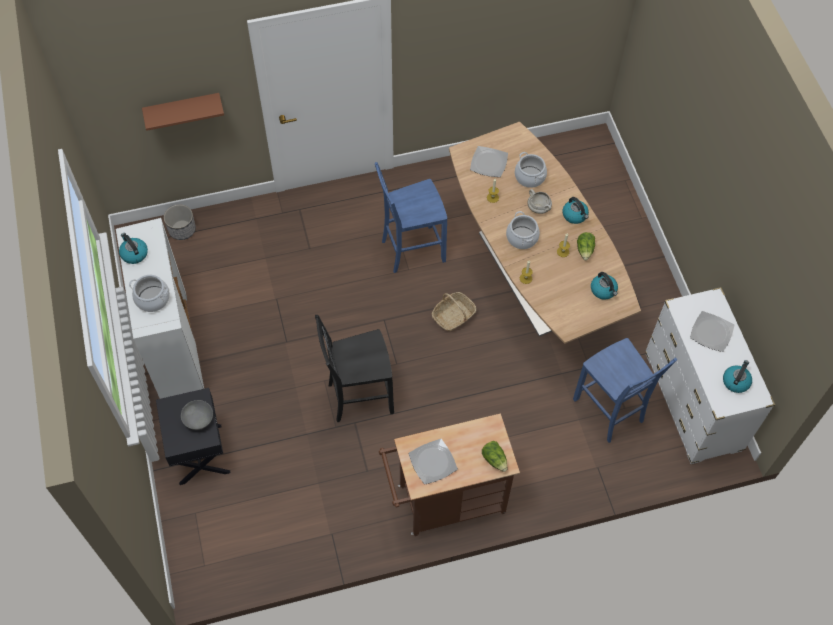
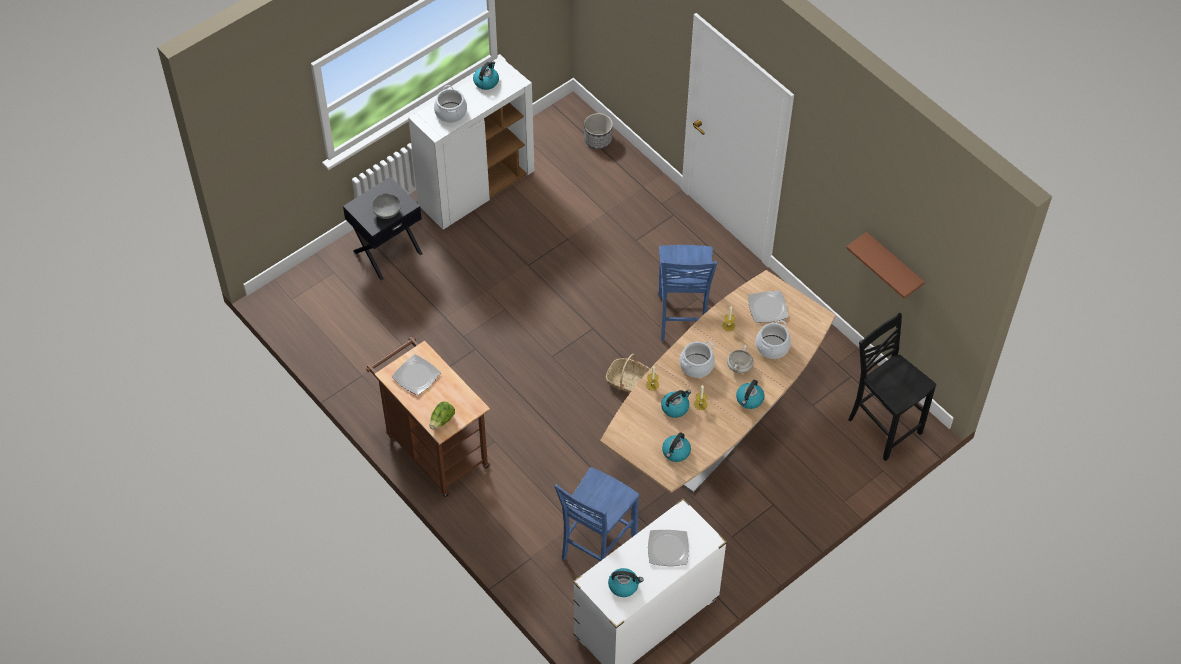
camera: 65 degrees right, 5 degrees down
brown shelf [142,93,224,131] -> brown shelf moved to [846,232,925,299]
black chair [315,315,394,422] -> black chair moved to [848,313,936,461]
blue chair [375,162,447,273] -> blue chair turned 135 degrees counterclockwise [659,245,717,341]
lettuce [577,232,595,260] -> none
none -> kettle [661,390,691,418]

